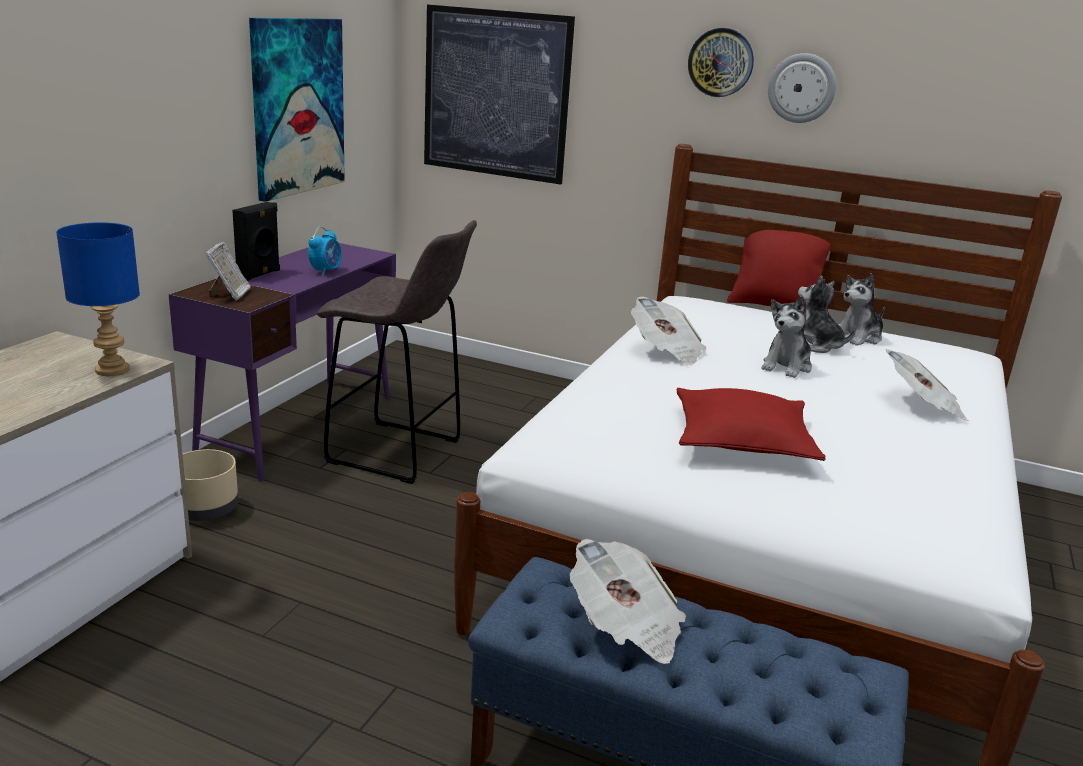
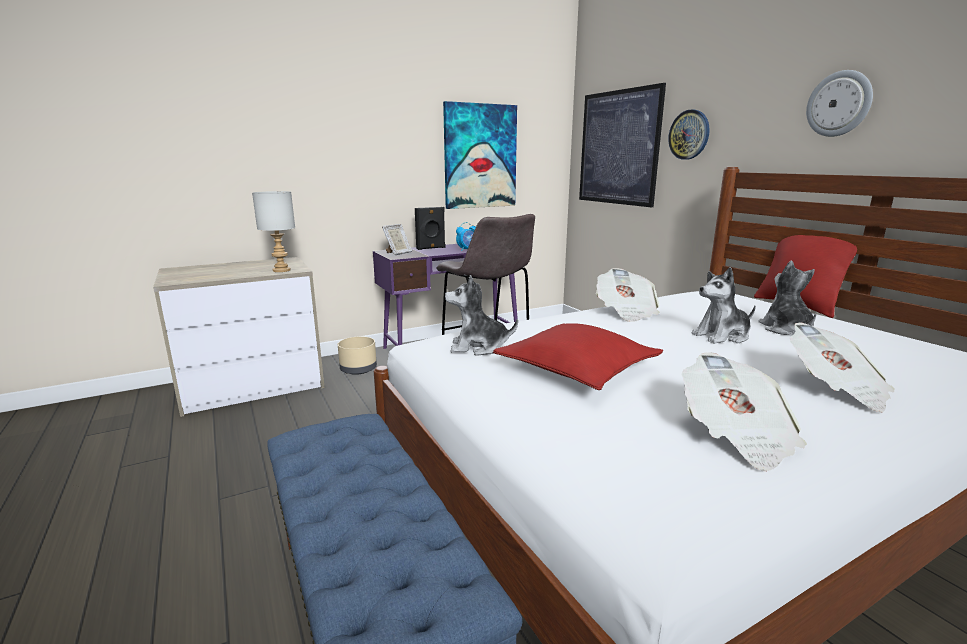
camera: 40 degrees right, 5 degrees down
blue table lamp [56,222,140,376] -> grey table lamp [252,191,295,272]
newspaper [570,539,686,664] -> newspaper moved to [681,352,807,472]
wall clock [688,28,754,97] -> wall clock moved to [668,110,710,160]
plush toy [839,273,885,346] -> plush toy moved to [445,275,518,356]

